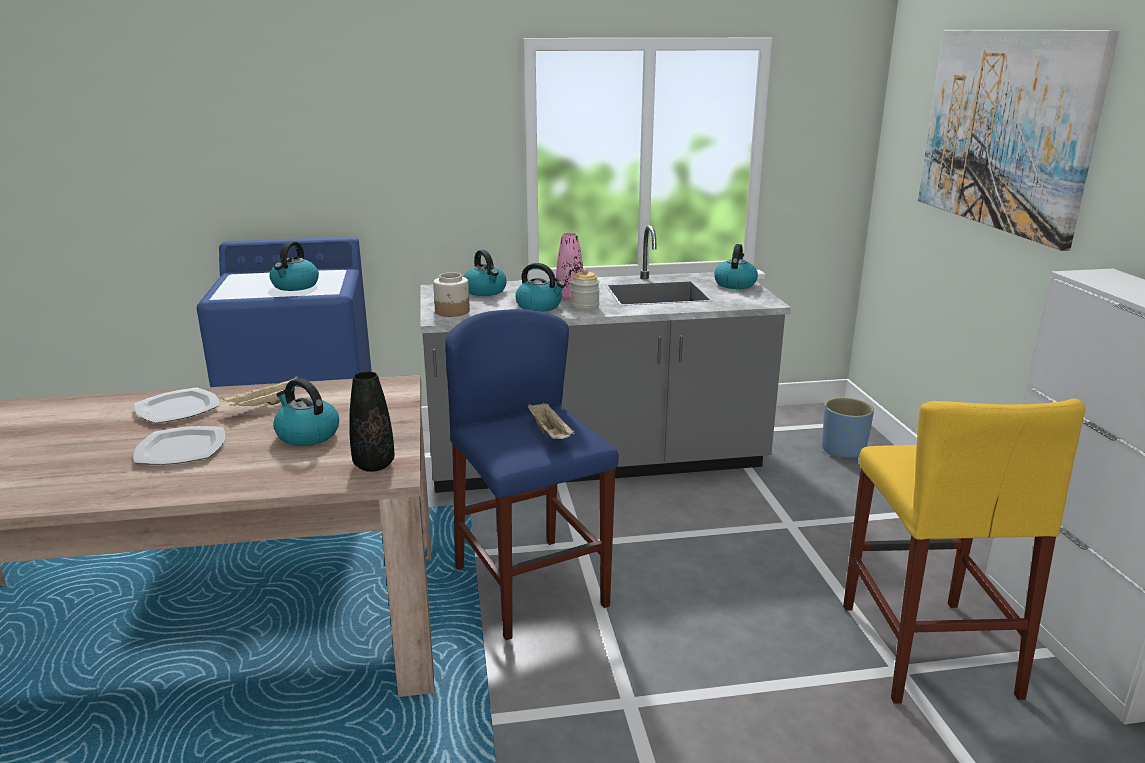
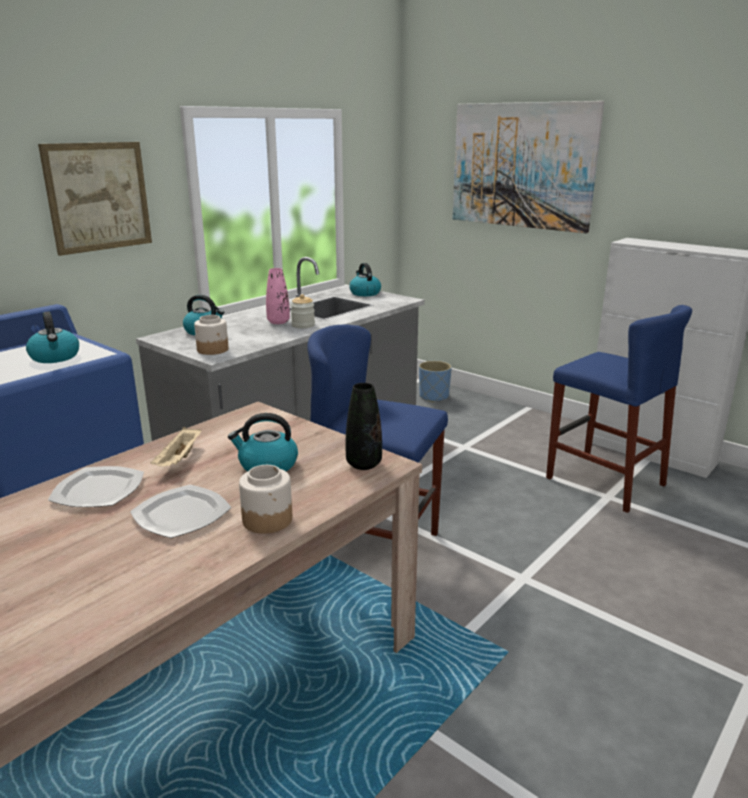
camera: 40 degrees left, 0 degrees up
kettle [515,263,565,312] -> none
beige tray [528,403,574,439] -> none
yellow stool [843,399,1085,704] -> blue stool [546,305,692,513]
none -> picture [38,142,152,256]
none -> jar [239,465,292,534]

